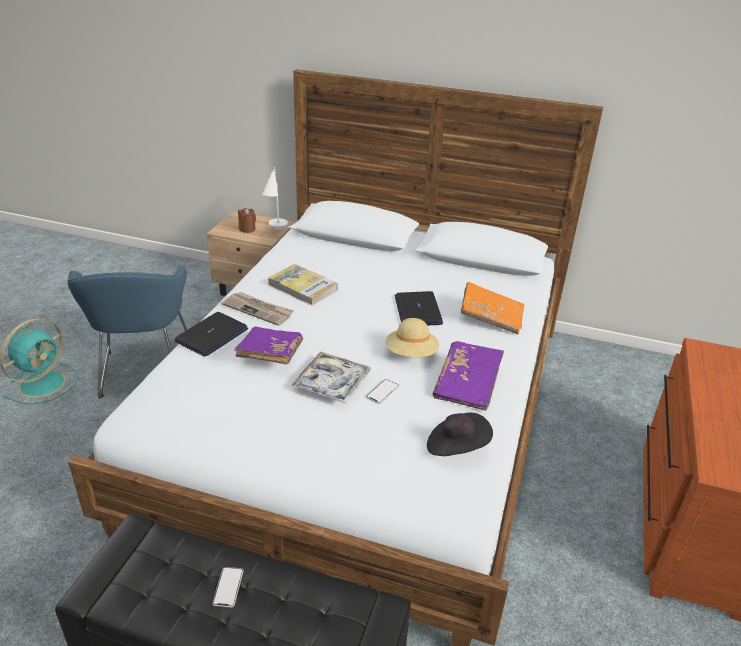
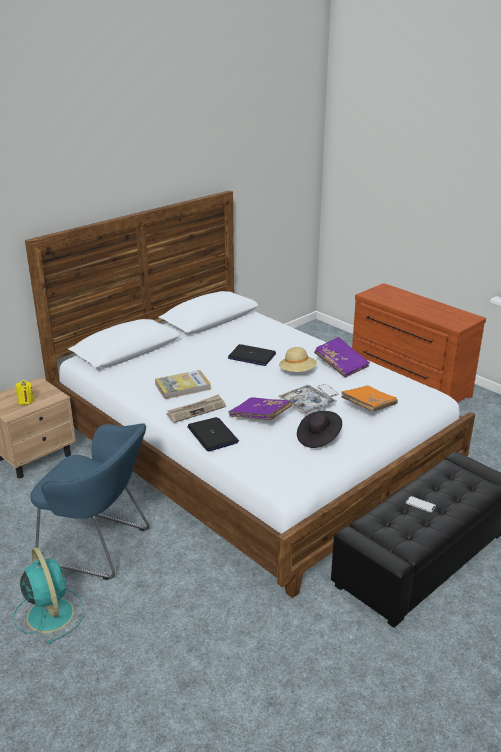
camera: 60 degrees left, 5 degrees down
brown candle [238,208,256,233] -> yellow candle [15,380,34,405]
white table lamp [262,167,288,230] -> none
black hat [427,413,493,456] -> black hat moved to [297,411,342,448]
orange book [460,282,524,334] -> orange book moved to [341,385,398,412]

